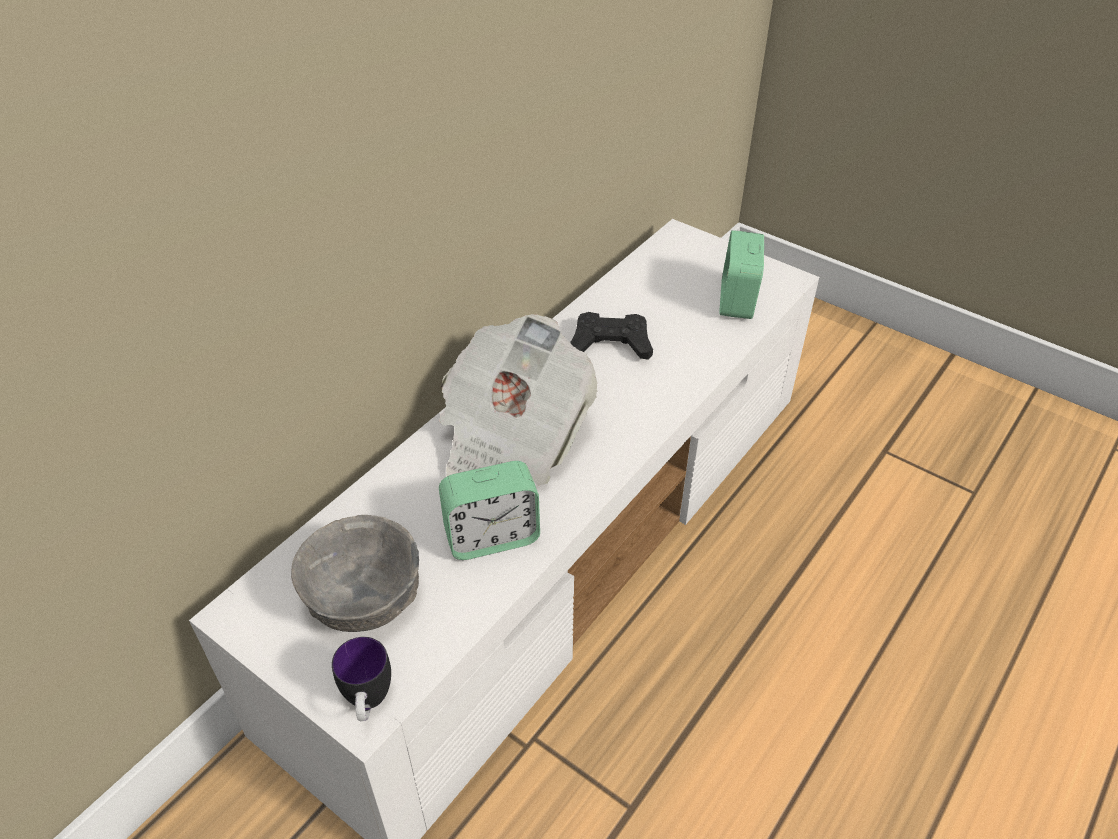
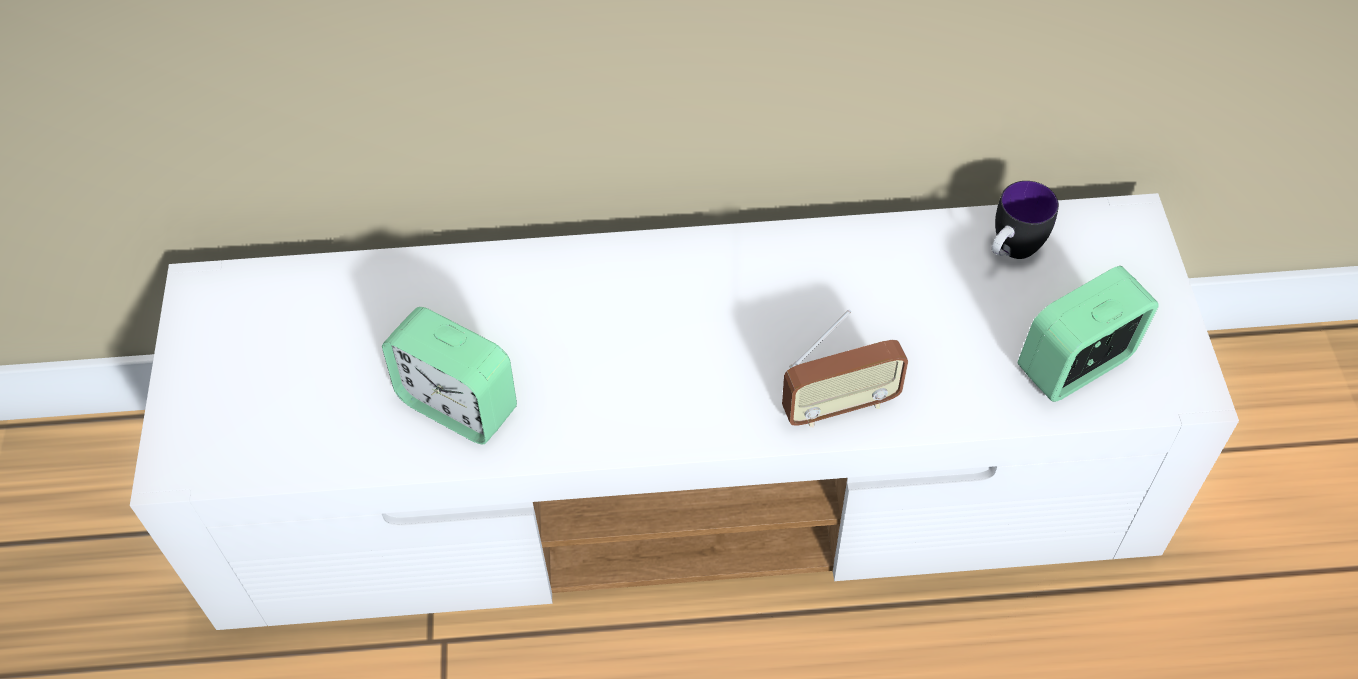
camera: 50 degrees right, 10 degrees up
grey bowl [291,515,419,632] -> none
mug [332,637,391,721] -> mug moved to [992,181,1059,259]
newspaper [439,314,597,486] -> none
black game controller [570,312,653,360] -> none
none -> radio [782,310,908,427]

